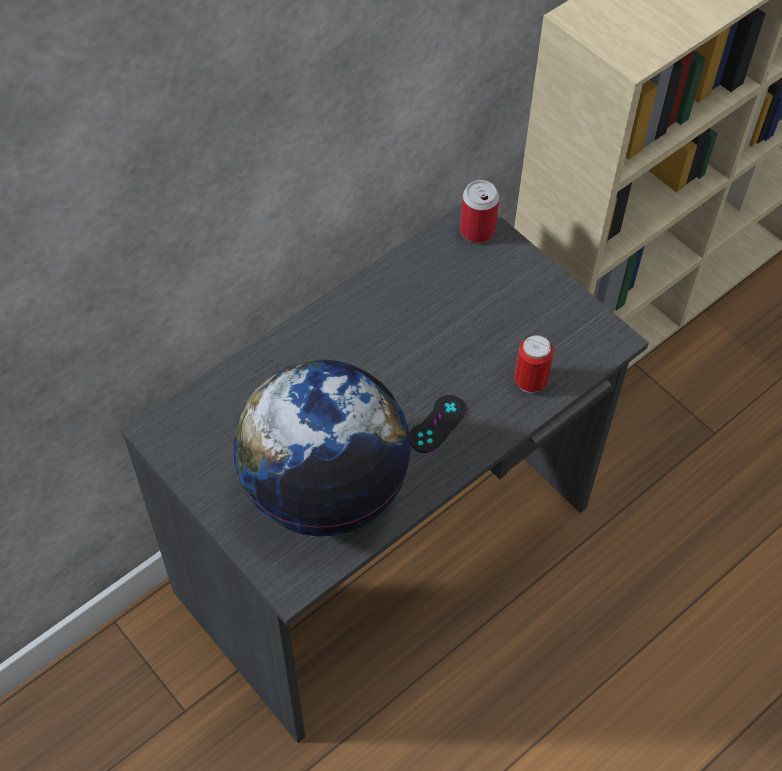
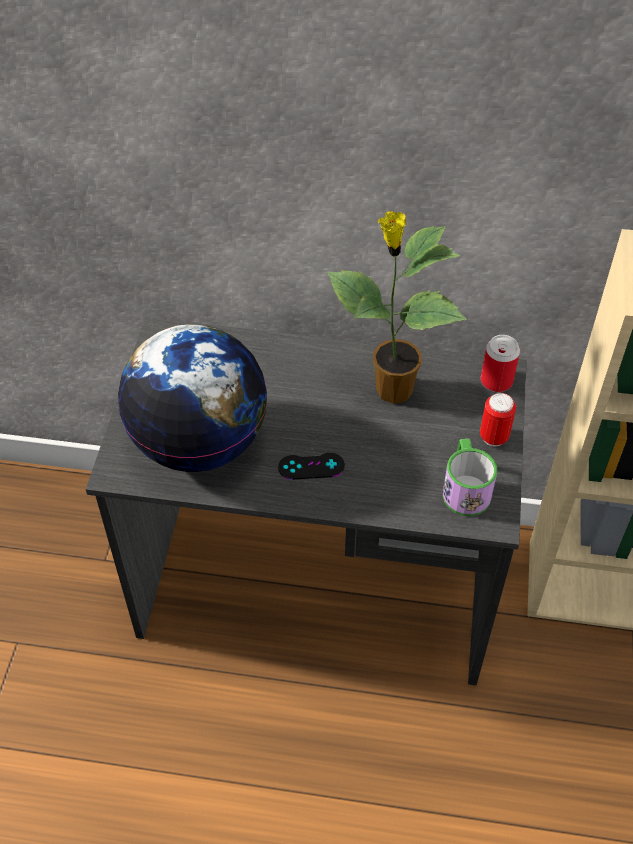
camera: 50 degrees right, 5 degrees down
can [515,335,554,393] -> can moved to [480,393,516,446]
none -> potted plant [327,211,467,404]
none -> mug [443,439,497,516]

